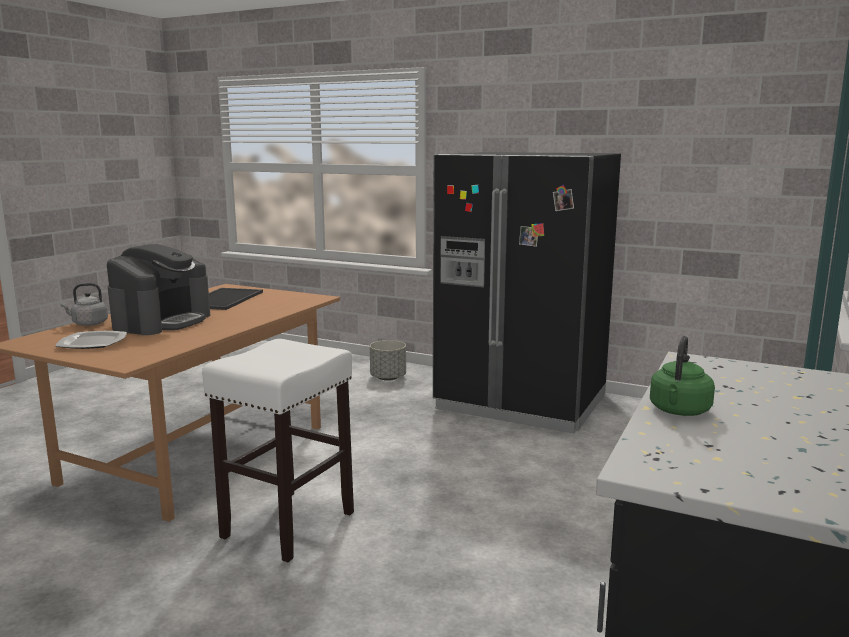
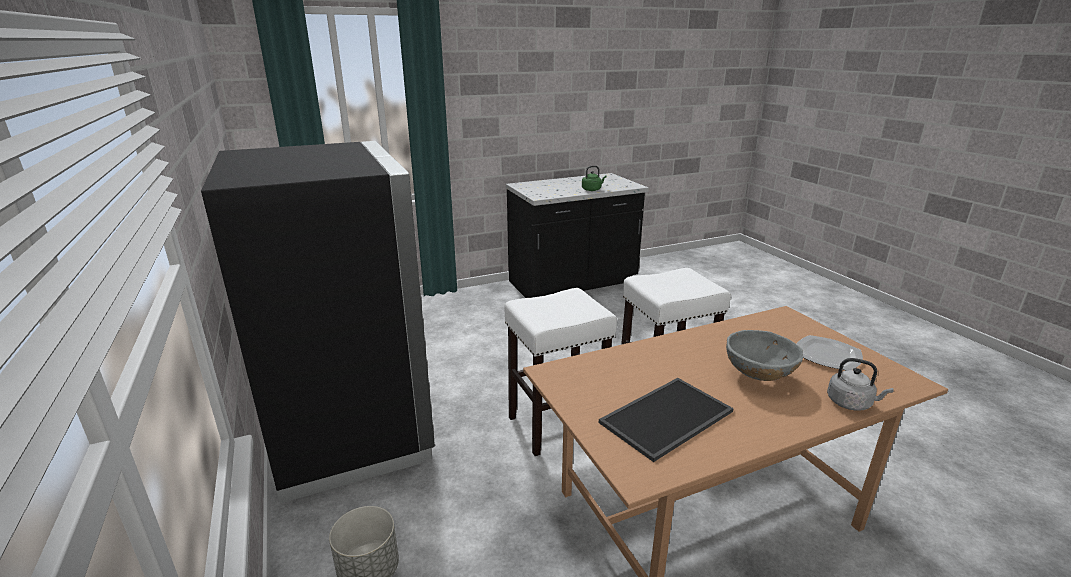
camera: 140 degrees left, 10 degrees up
coffee machine [107,244,210,335] -> grey bowl [726,330,804,381]
none -> white stool [504,288,617,456]

